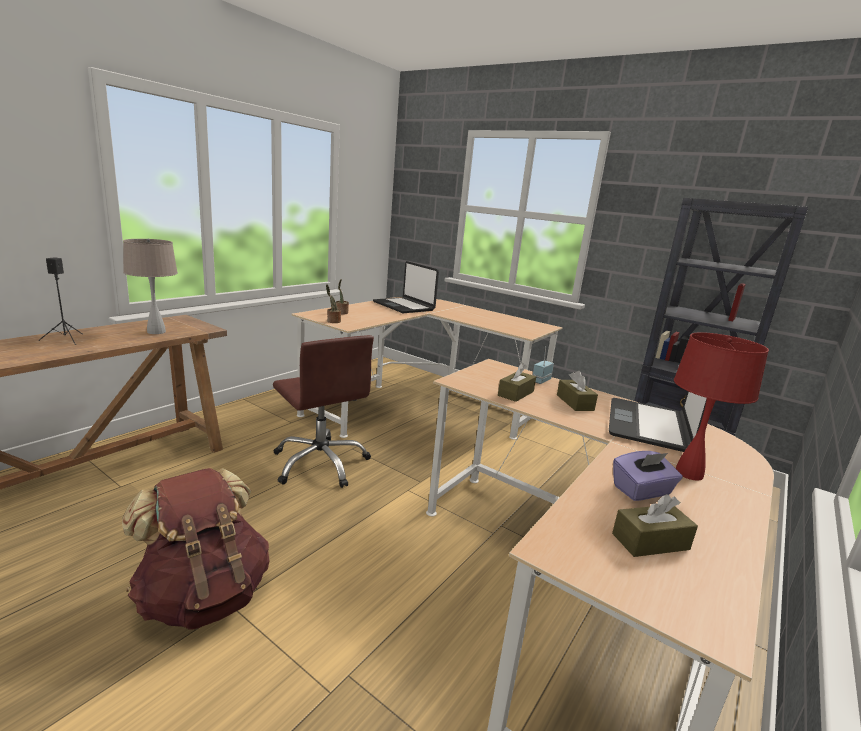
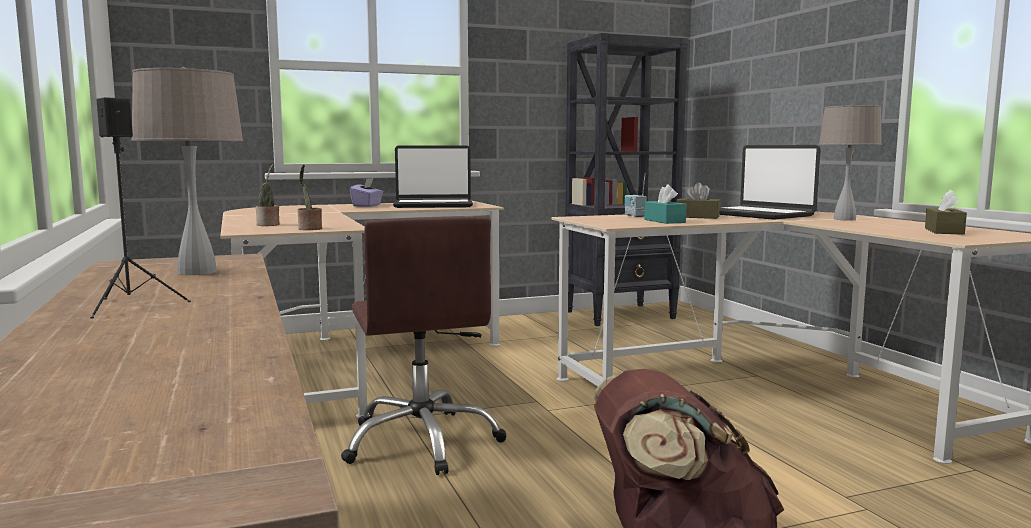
camera: 55 degrees left, 10 degrees down
brown office chair [273,335,374,488] -> brown office chair turned 75 degrees clockwise [341,216,506,475]
laptop [373,261,439,313] -> laptop moved to [393,145,473,208]
brown tissue box [498,363,536,402] -> turquoise tissue box [644,184,687,224]
purple tissue box [613,451,683,501] -> purple tissue box moved to [350,178,383,207]
red table lamp [674,332,769,481] -> beige table lamp [819,104,882,221]

